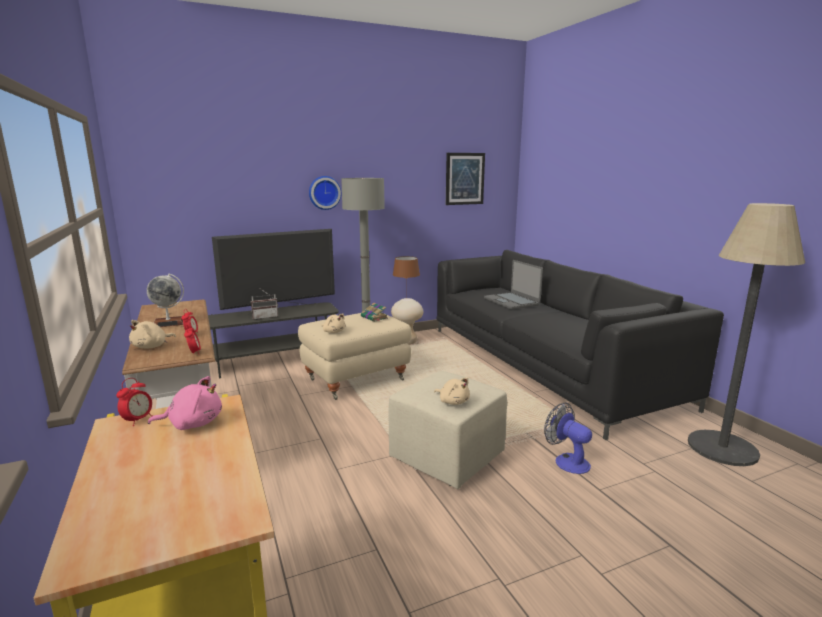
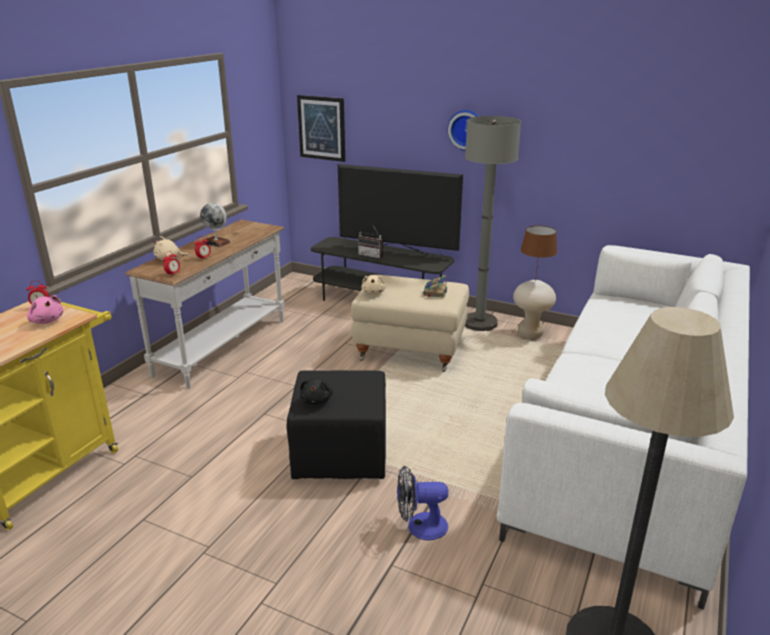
camera: 50 degrees right, 10 degrees up
beige ottoman [389,371,507,489] -> black ottoman [287,370,386,479]
beige plush toy [434,378,470,405] -> black plush toy [300,378,333,404]
black sofa [437,250,724,440] -> white sofa [497,245,750,610]
picture [446,153,485,205] -> picture moved to [297,95,345,162]
laptop [484,260,543,309] -> none
fan [544,403,592,474] -> fan turned 105 degrees counterclockwise [397,465,448,540]

